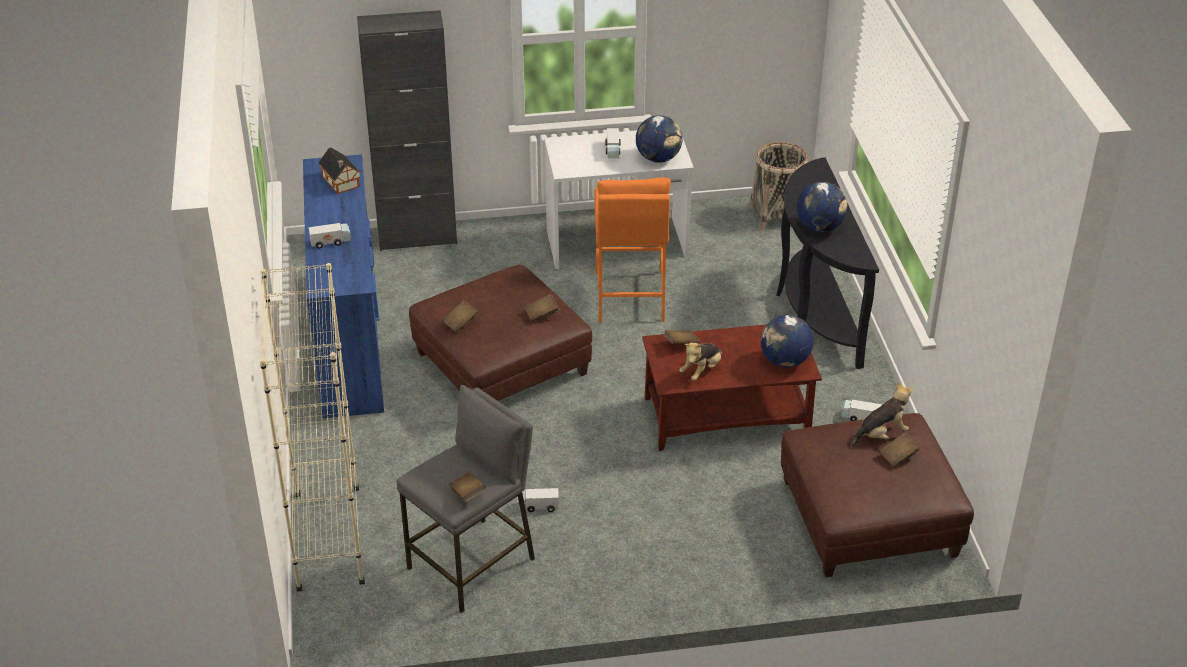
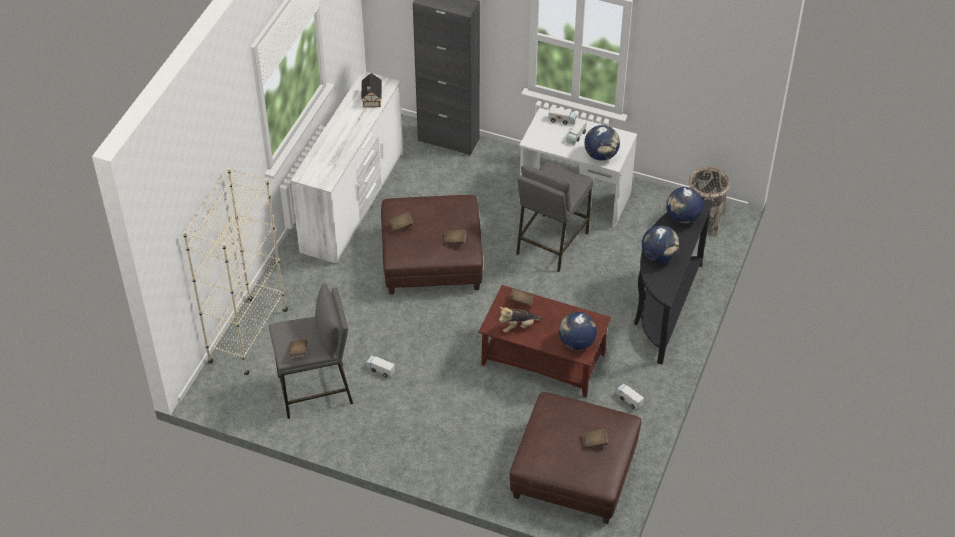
camera: 30 degrees right, 10 degrees up
blue dresser [303,154,384,419] -> white dresser [290,71,403,264]
toy truck [309,223,351,249] -> toy truck moved to [548,107,576,125]
orange stool [594,177,671,322] -> grey stool [516,161,593,272]
plush toy [850,382,914,447] -> none
none -> globe [666,187,703,224]

